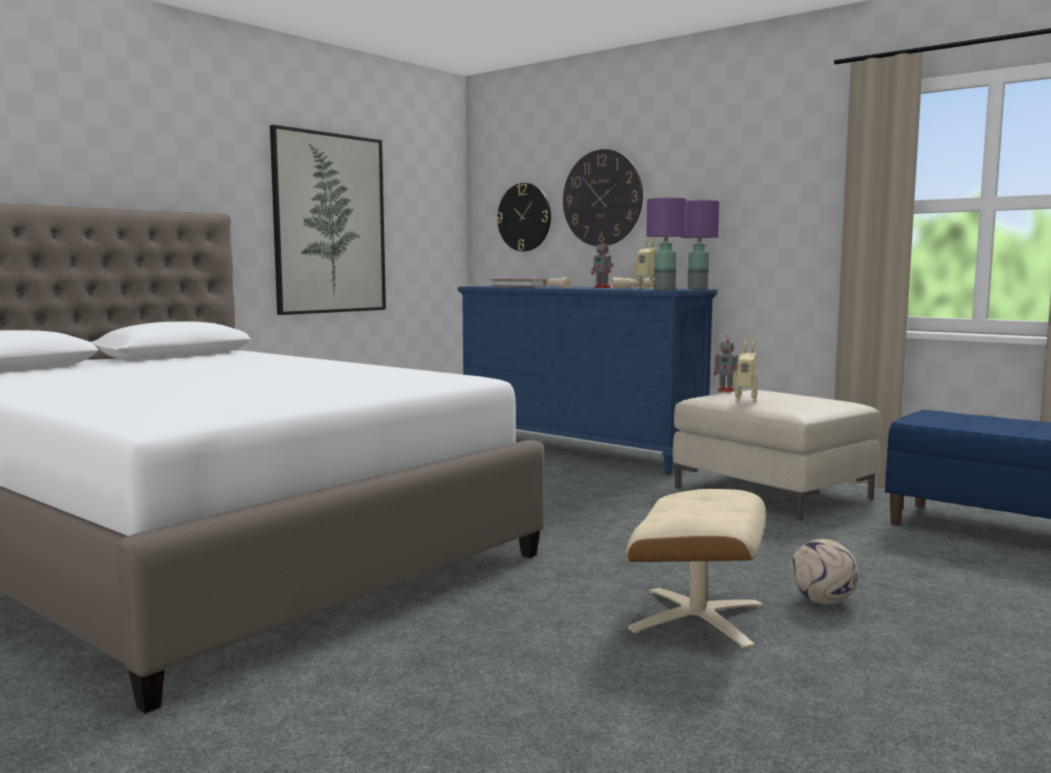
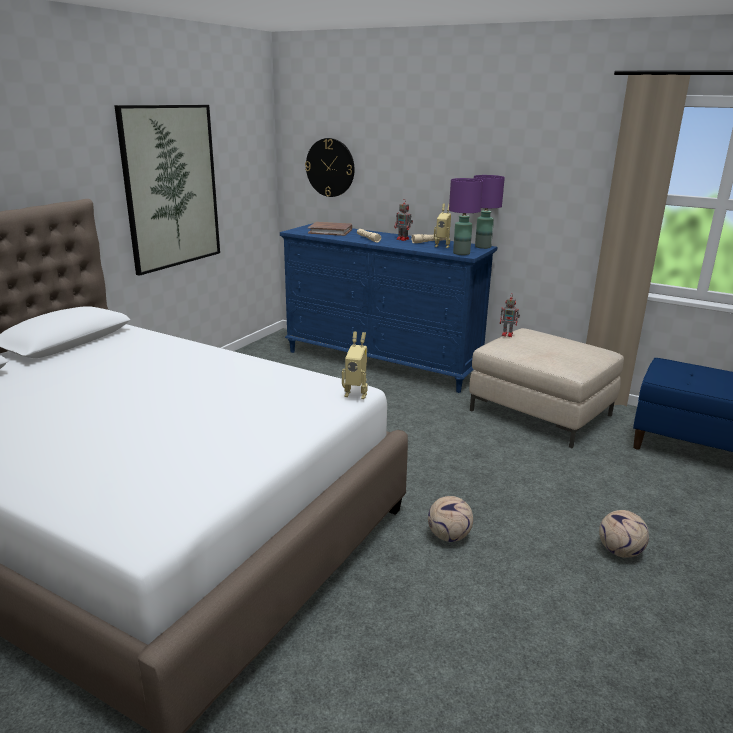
camera: 10 degrees left, 15 degrees up
wall clock [563,149,643,246] -> none
beige ottoman [627,489,765,649] -> none
toy robot [733,339,757,402] -> toy robot moved to [342,331,368,399]
none -> football [428,496,473,542]

